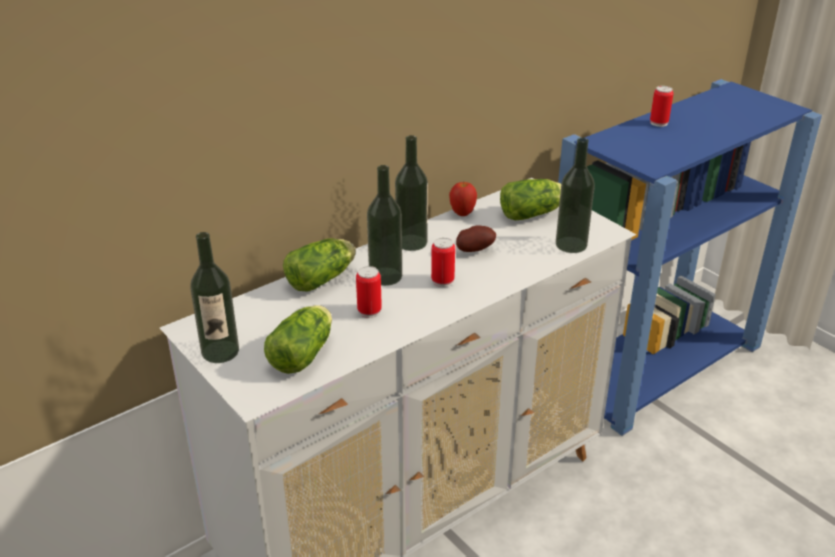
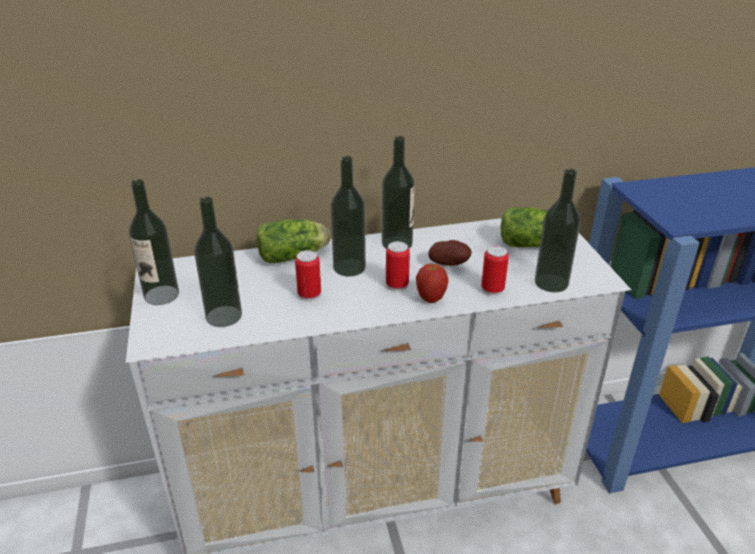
camera: 25 degrees right, 0 degrees up
lettuce [264,305,332,374] -> bottle [194,197,242,327]
apple [449,182,477,216] -> apple moved to [416,264,449,303]
can [650,86,674,127] -> can moved to [481,245,509,296]

